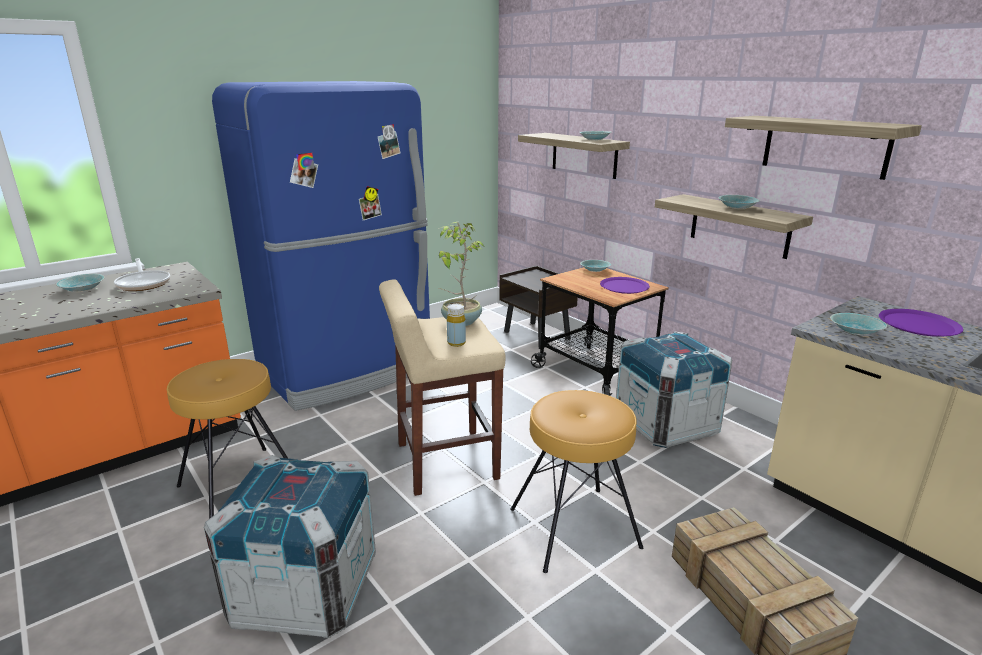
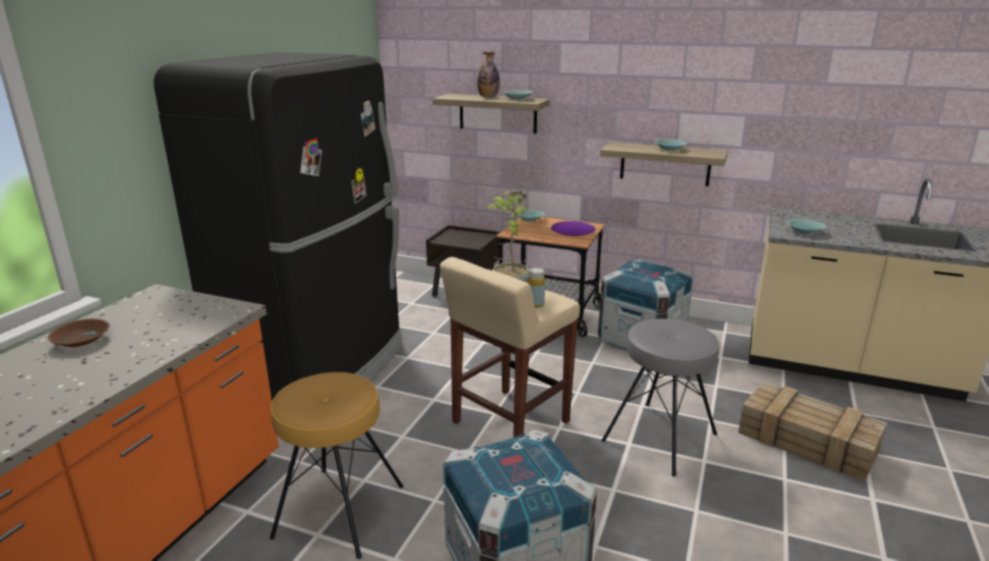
camera: 30 degrees left, 0 degrees up
turquoise bowl [56,273,105,292] -> brown bowl [48,319,110,348]
frying pan [114,258,170,291] -> none
blue fridge [212,81,430,411] -> black fridge [154,52,402,400]
brown stool [510,390,643,573] -> grey stool [601,319,719,477]
shelf [725,116,922,180] -> none
purple plate [879,309,963,337] -> none
none -> bottle [477,52,500,97]

